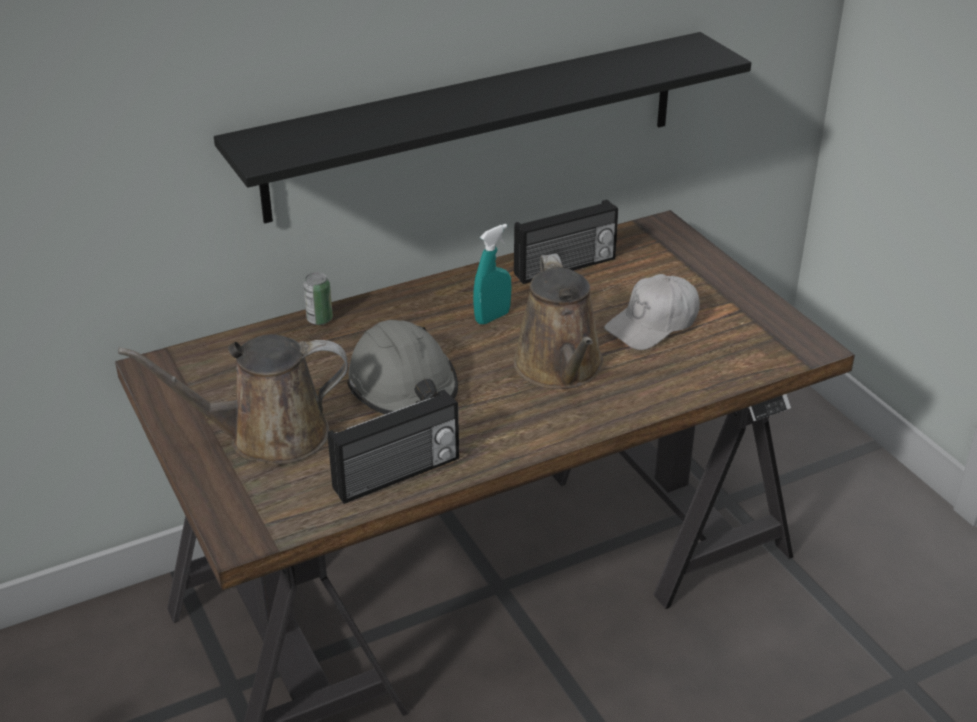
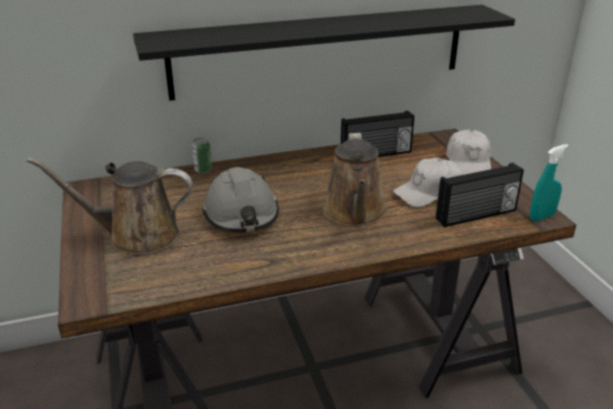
camera: 10 degrees right, 5 degrees down
radio [328,390,459,504] -> radio moved to [436,163,524,227]
turquoise spray bottle [473,224,511,324] -> turquoise spray bottle moved to [530,144,568,221]
none -> white cap [446,130,491,175]

